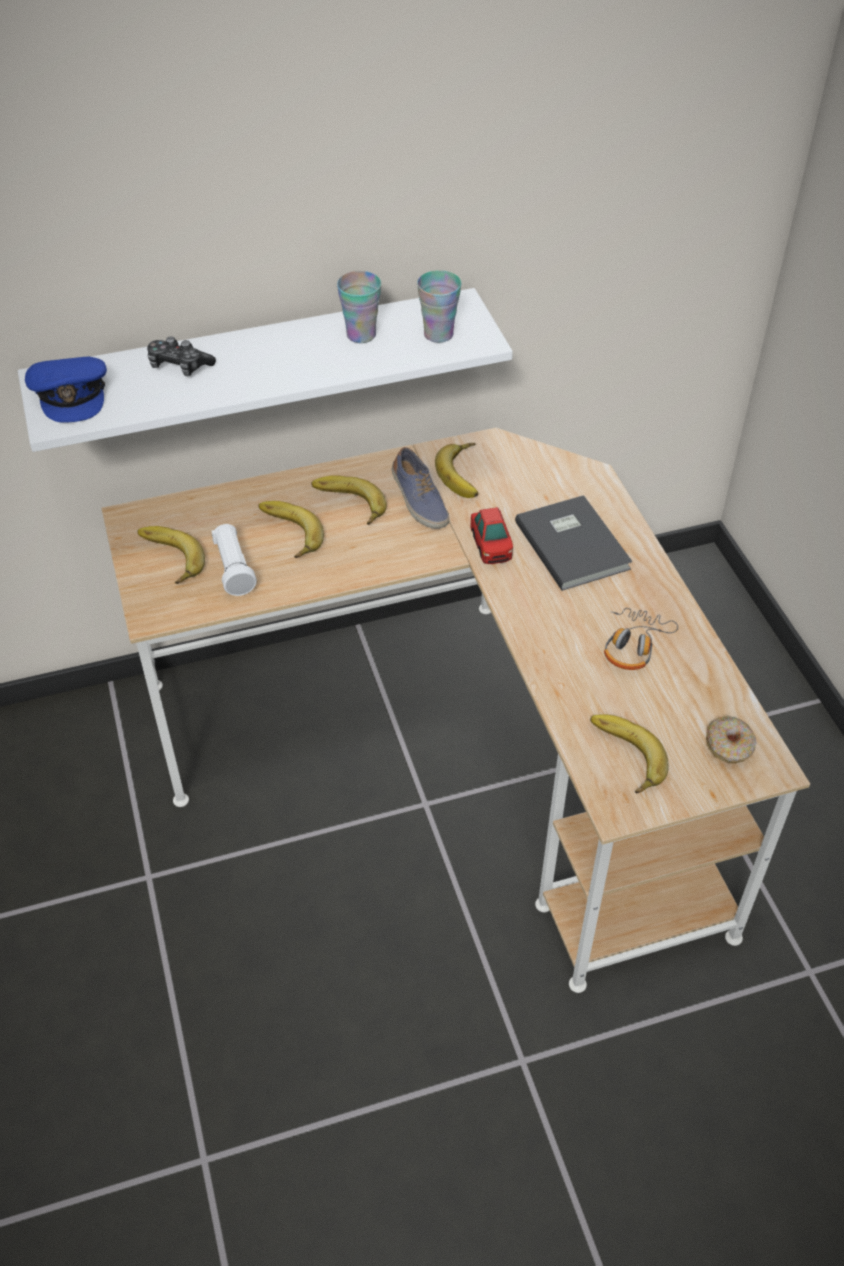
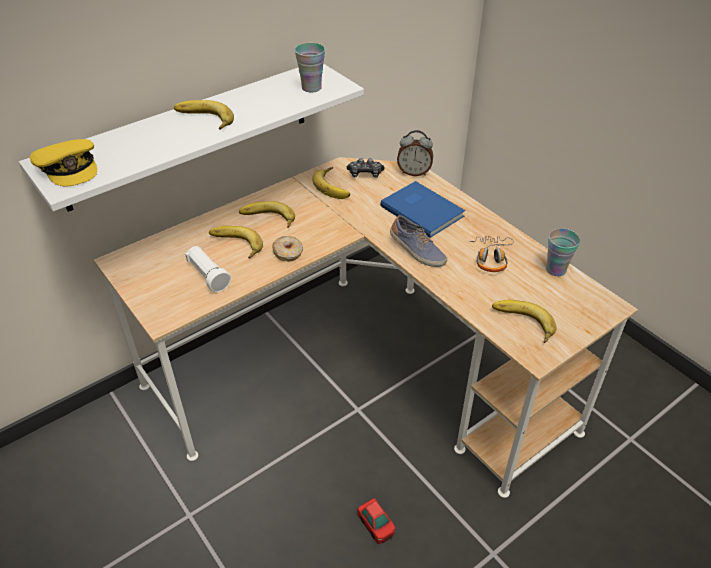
camera: 20 degrees left, 5 degrees down
blue cap [25,356,107,423] -> yellow cap [30,139,97,186]
banana [137,526,205,584] -> banana moved to [174,100,234,130]
game controller [147,336,216,376] -> game controller moved to [347,158,385,178]
cup [337,271,381,343] -> cup moved to [546,229,580,276]
shoe [392,447,450,529] -> shoe moved to [390,215,447,267]
toy car [470,507,513,564] -> toy car moved to [357,498,395,544]
grey book [515,495,632,591] -> blue book [380,181,465,238]
donut [706,716,757,764] -> donut moved to [272,236,303,261]
none -> alarm clock [397,130,433,176]

